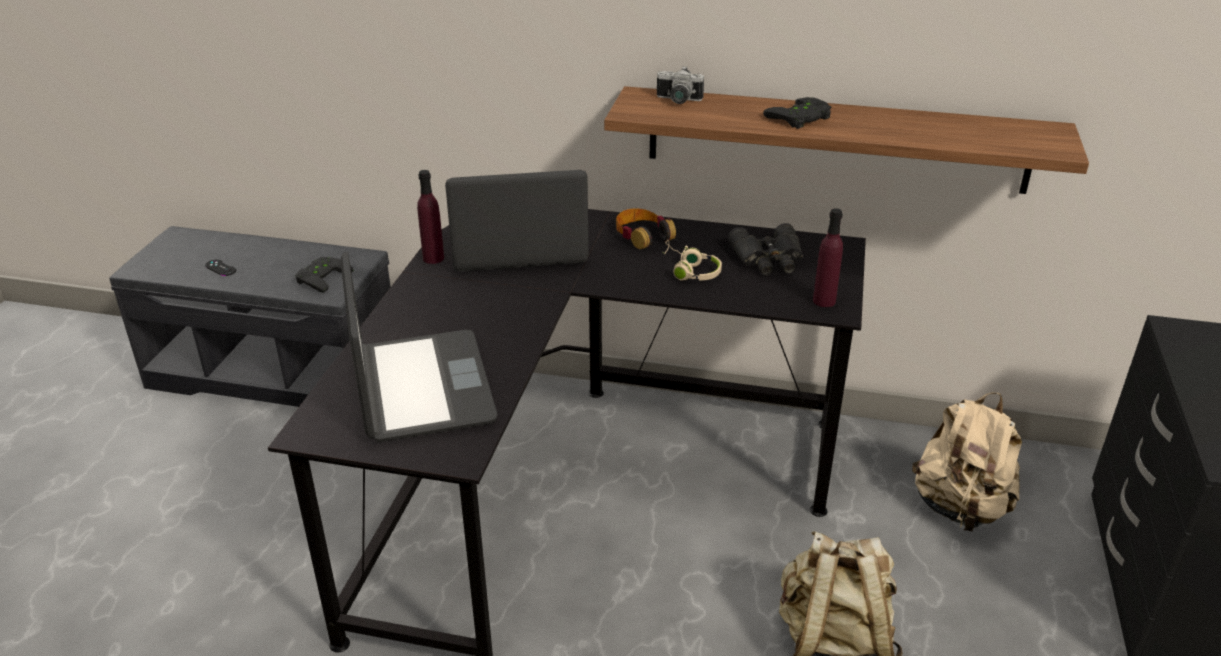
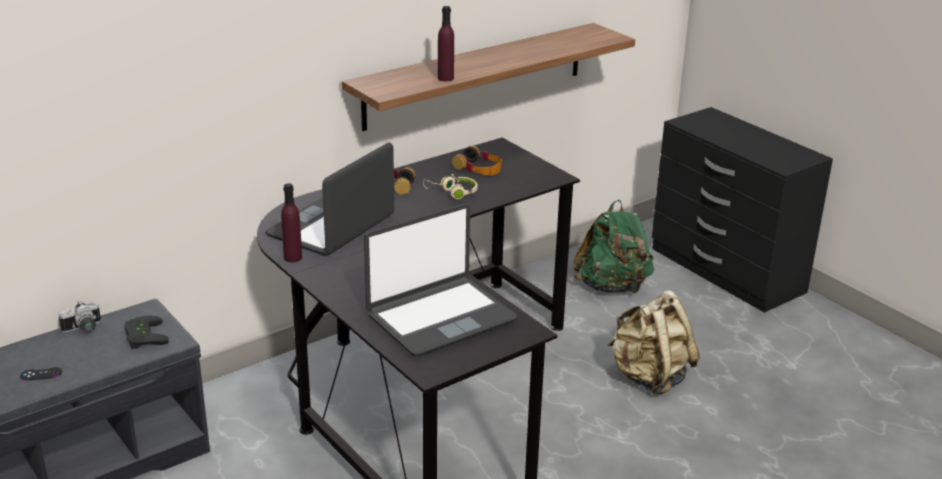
camera: 50 degrees left, 5 degrees down
laptop [340,251,498,442] -> laptop turned 120 degrees clockwise [364,204,517,357]
camera [657,66,704,104] -> camera moved to [59,300,101,333]
black binoculars [728,223,803,275] -> headphones [452,145,502,176]
black game controller [763,97,831,129] -> none
purple bottle [813,208,843,307] -> purple bottle moved to [438,6,454,81]
beige backpack [912,393,1022,532] -> green backpack [573,200,654,294]

